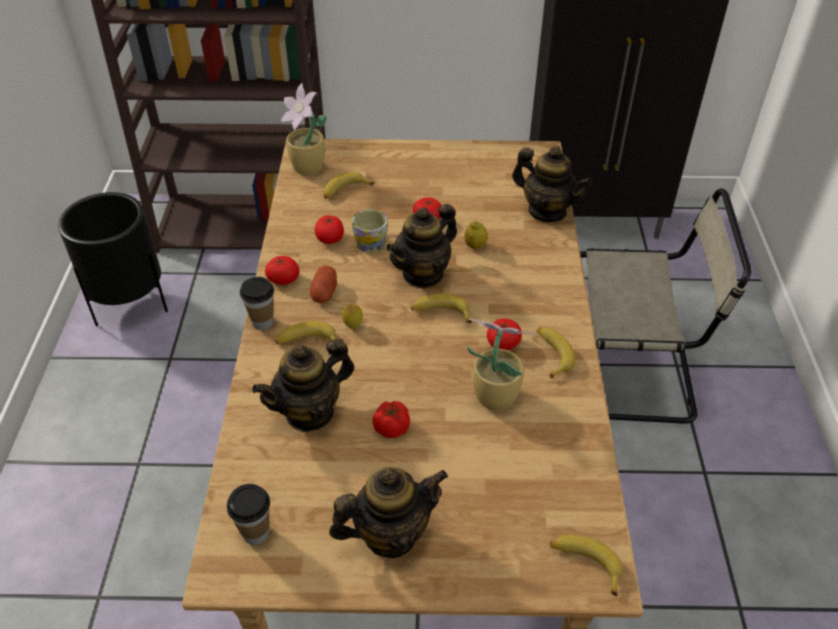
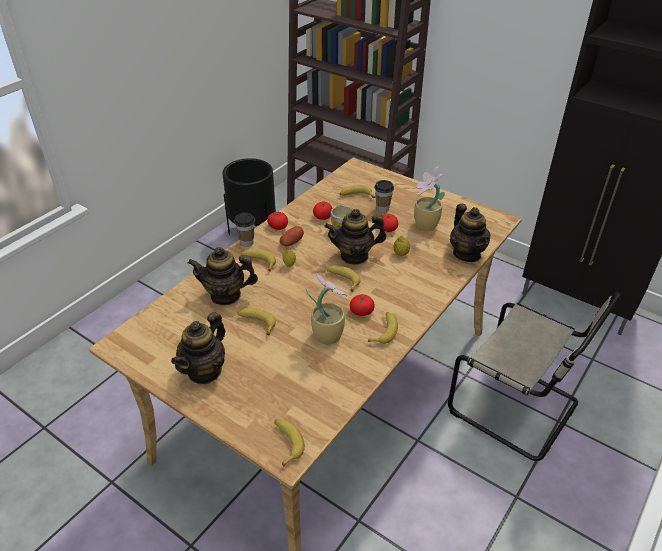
camera: 35 degrees right, 5 degrees down
cup [227,484,270,545] -> cup moved to [374,180,394,213]
potted plant [281,83,327,175] -> potted plant moved to [414,166,445,231]
teapot [329,467,448,558] -> teapot turned 105 degrees clockwise [171,312,225,384]
tomato [372,401,410,438] -> banana [238,308,276,336]

